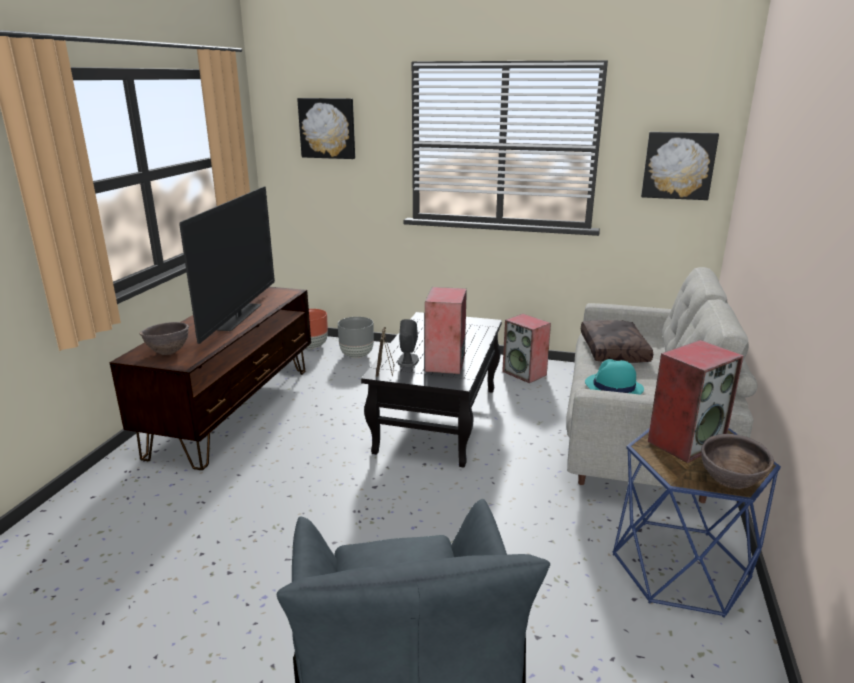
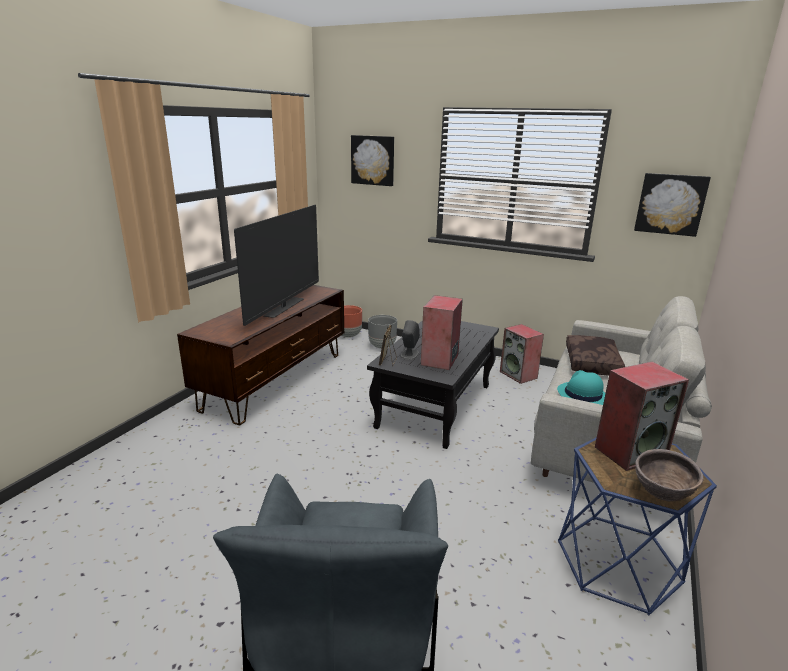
camera: 10 degrees right, 0 degrees up
brown bowl [139,322,189,355] -> none

